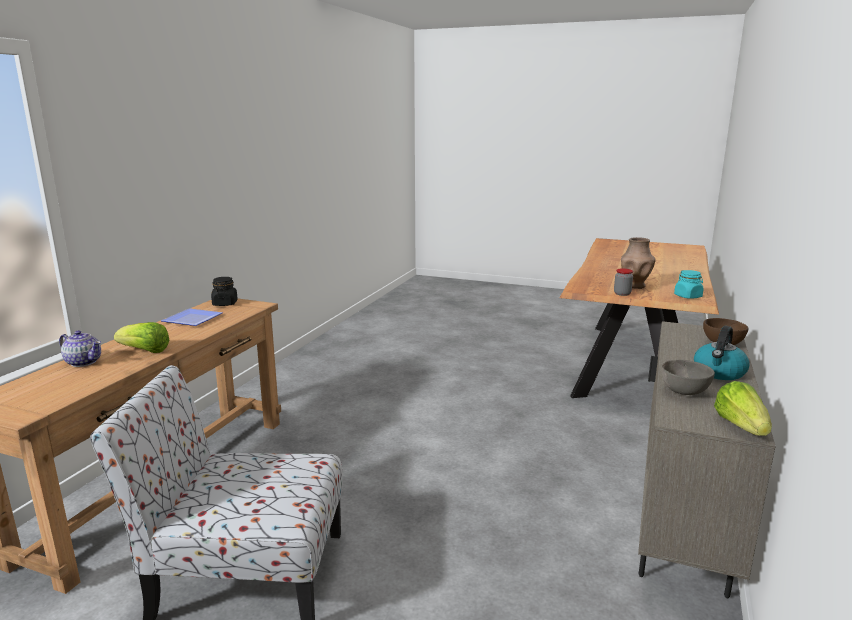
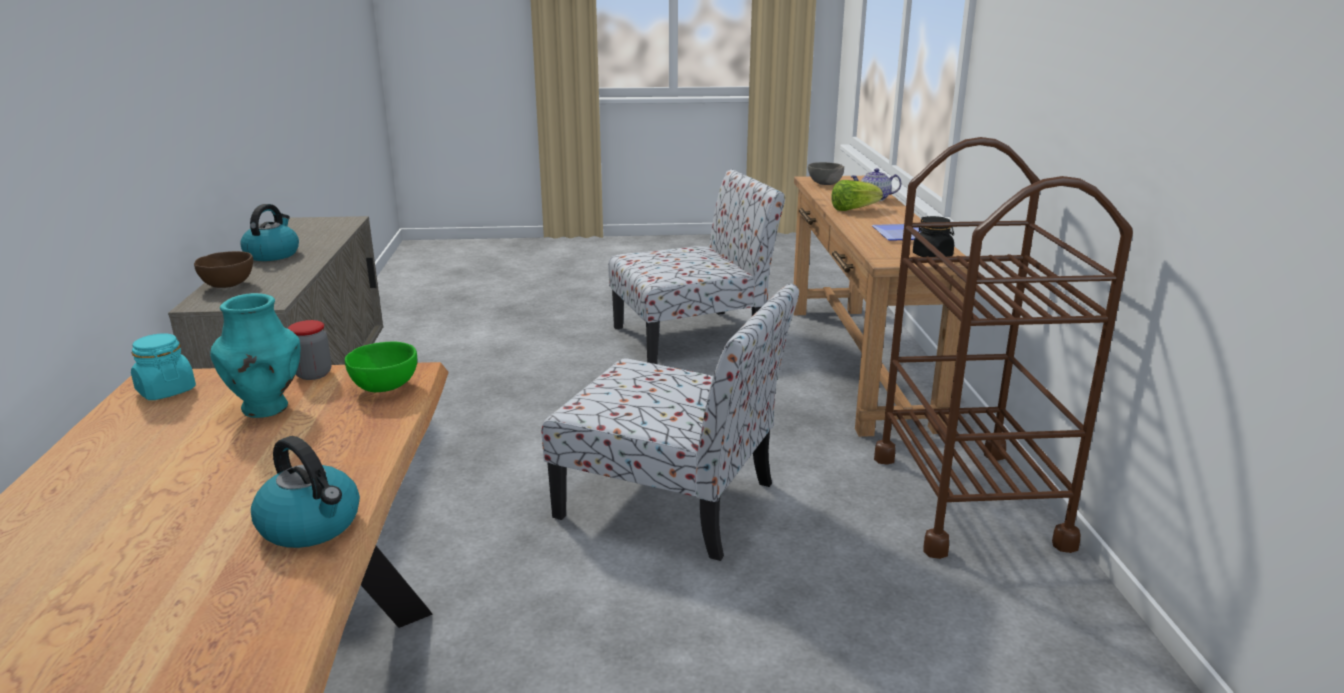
camera: 155 degrees right, 5 degrees up
brown vase [621,237,655,289] -> turquoise vase [210,293,301,418]
grey bowl [661,360,715,395] -> grey bowl moved to [808,162,844,185]
lettuce [714,381,772,436] -> none
none -> kettle [251,436,360,548]
none -> green bowl [345,342,417,392]
none -> chair [542,284,799,561]
none -> brown cart [874,137,1133,559]

